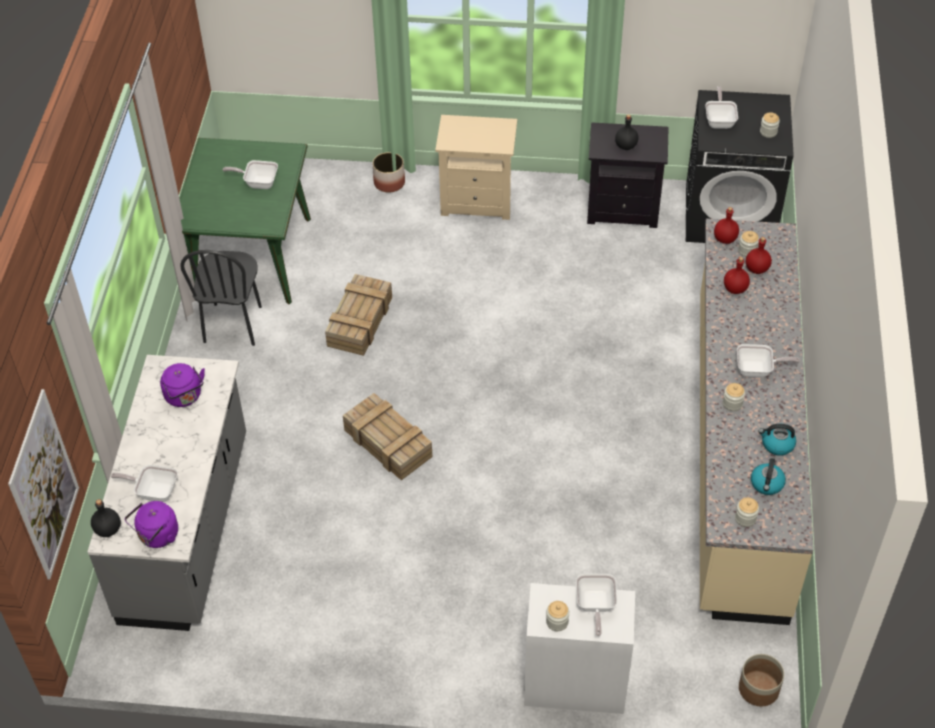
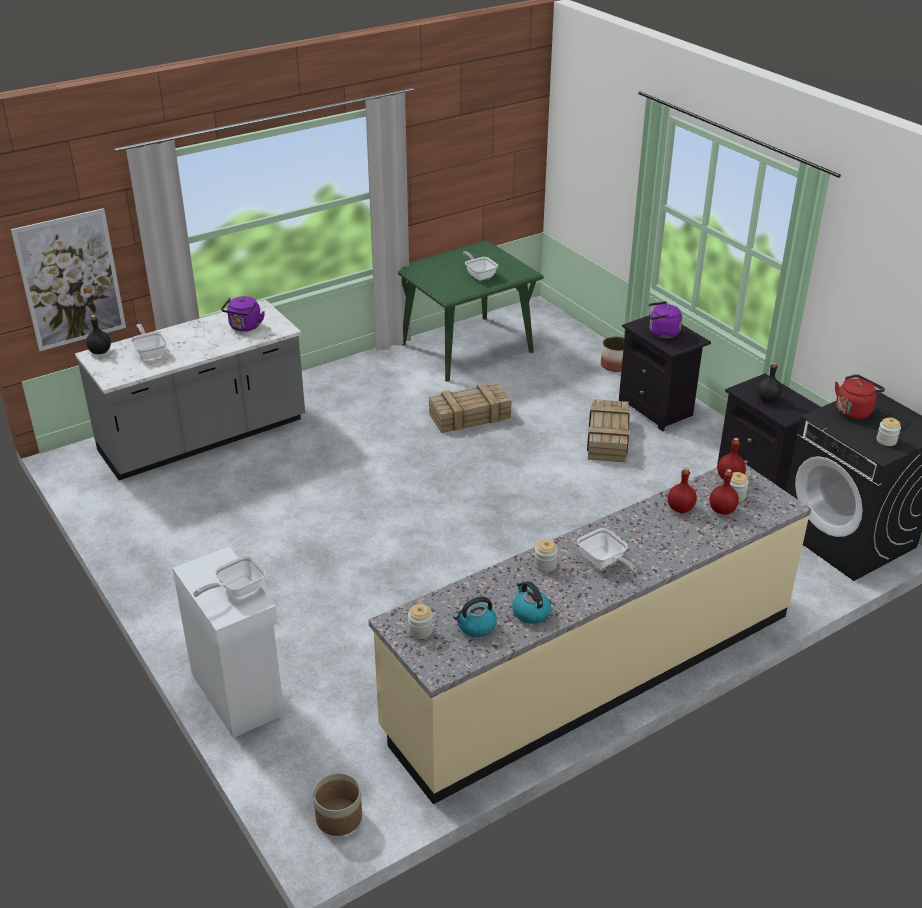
camera: 50 degrees right, 15 degrees down
purple kettle [125,501,178,548] -> purple kettle moved to [648,301,682,339]
black chair [180,250,262,346] -> none
crate [343,393,433,480] -> crate moved to [587,399,630,462]
beige nightstand [435,115,517,220] -> black nightstand [619,315,711,431]
jar [546,601,569,631] -> none
frying pan [705,86,738,129] -> red kettle [835,374,885,420]

